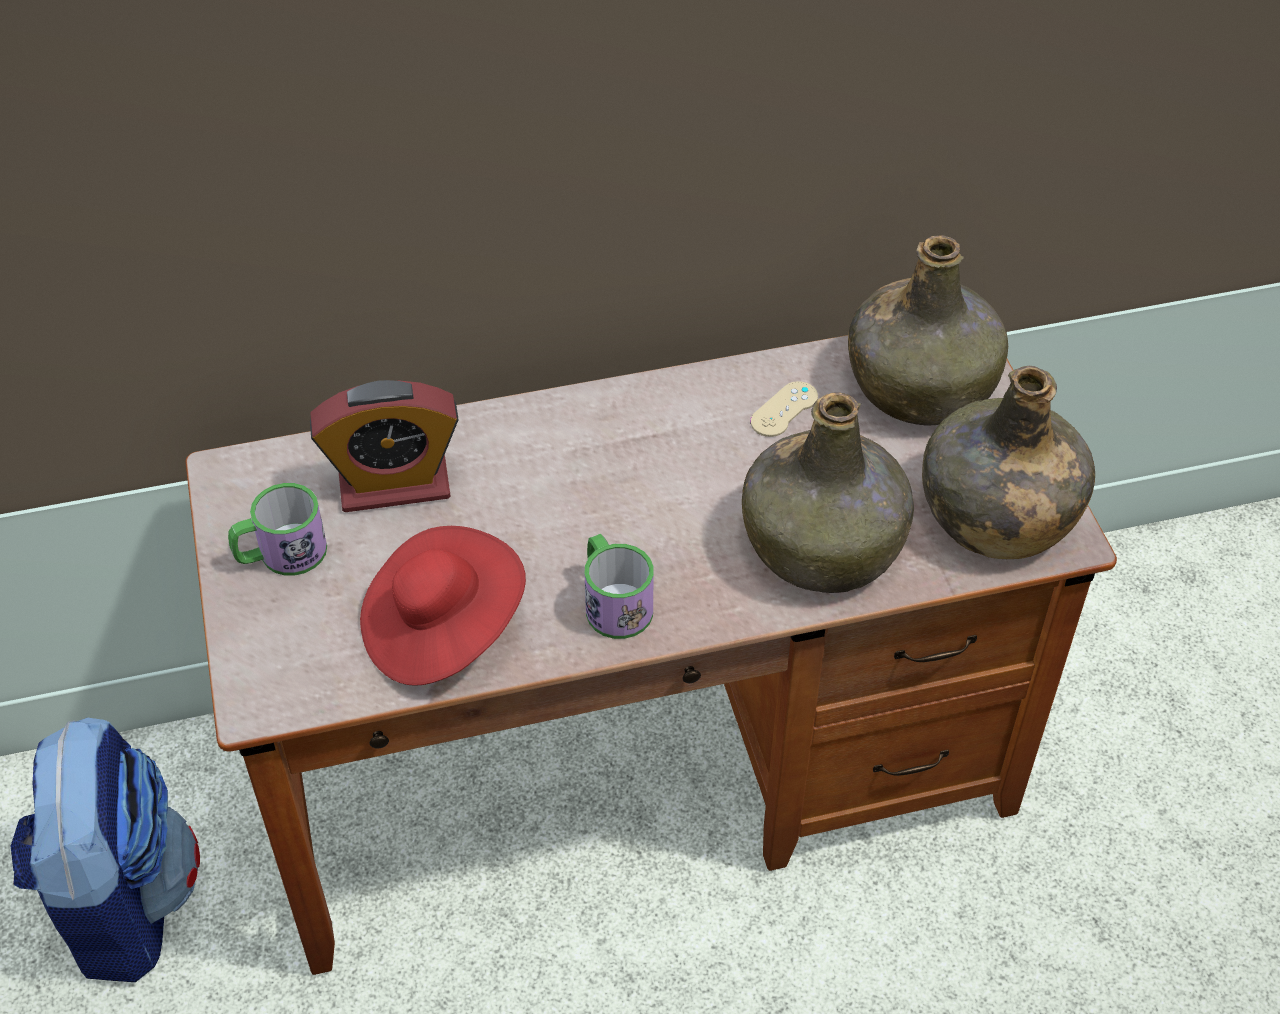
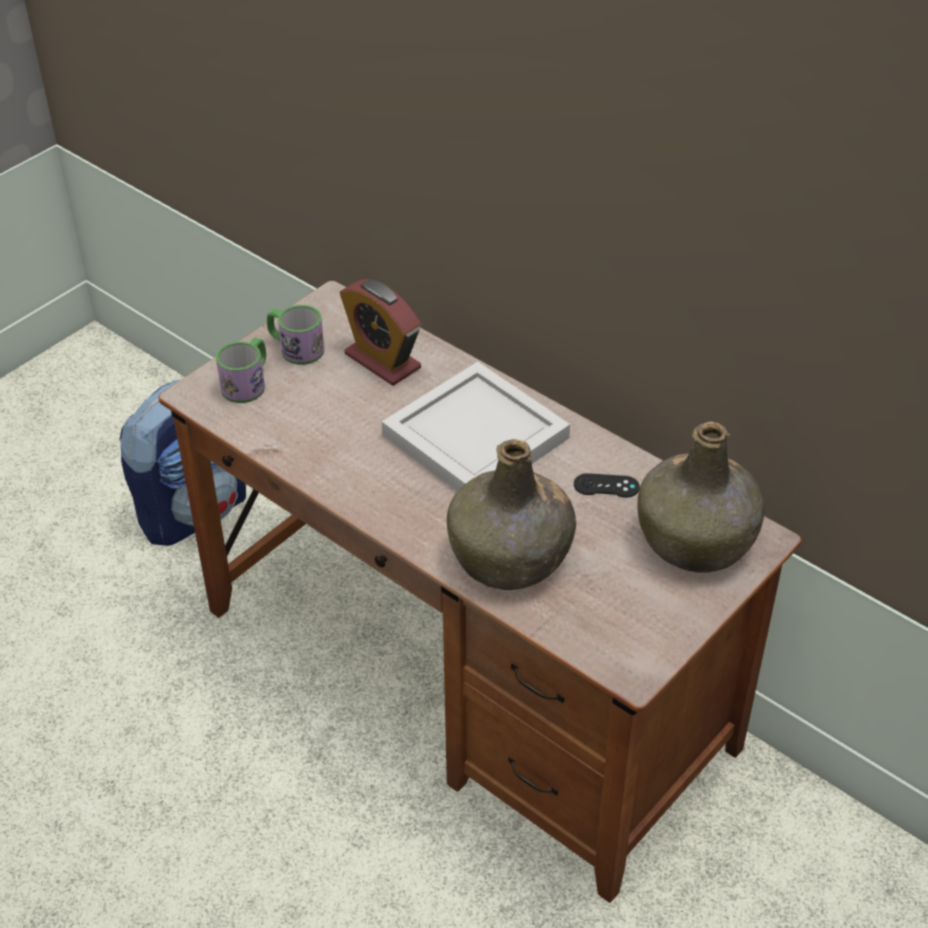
camera: 55 degrees right, 5 degrees down
red hat [360,526,526,686] -> none
mug [584,534,654,639] -> mug moved to [216,337,266,403]
beige game controller [750,381,818,437] -> black game controller [574,473,640,498]
green bottle [922,366,1095,559] -> none
none -> white tray [382,362,570,492]

